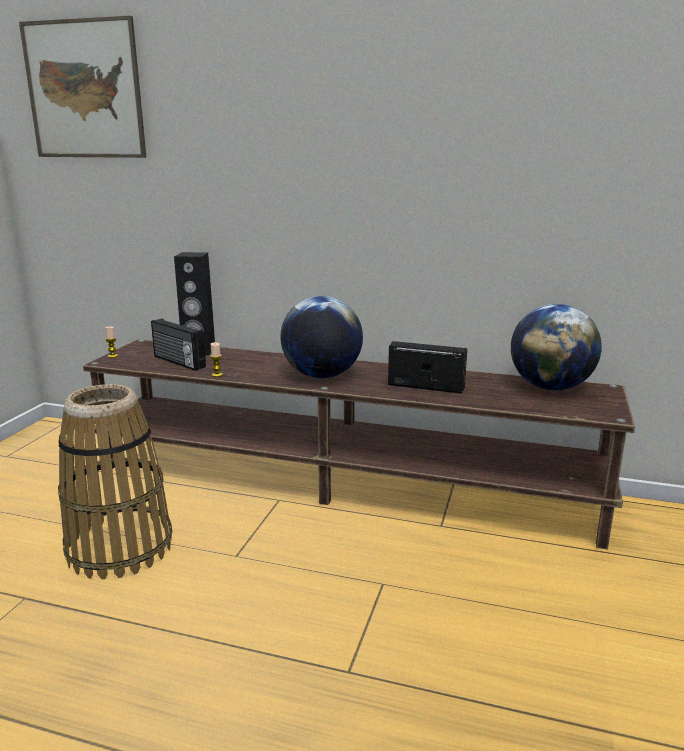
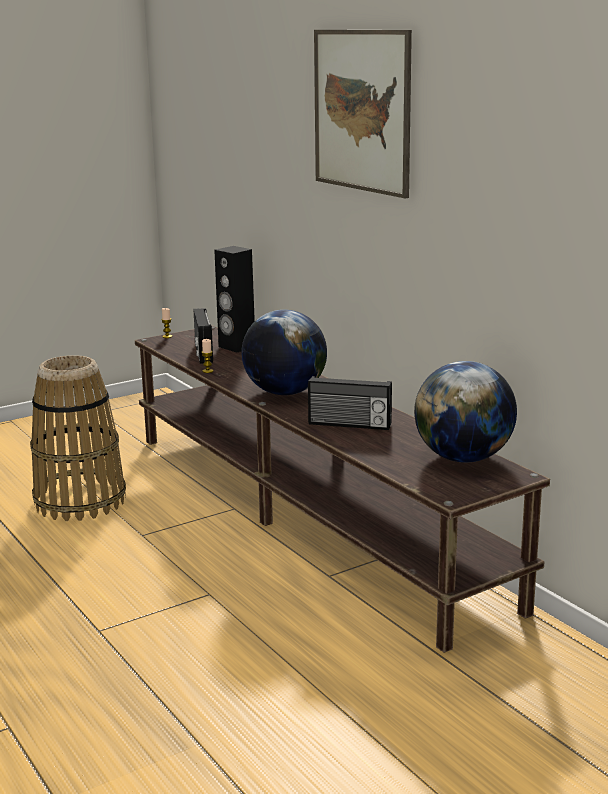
camera: 40 degrees right, 0 degrees up
picture [19,16,147,158] -> picture moved to [314,30,412,198]
radio [388,341,467,394] -> radio turned 135 degrees clockwise [308,376,392,430]

